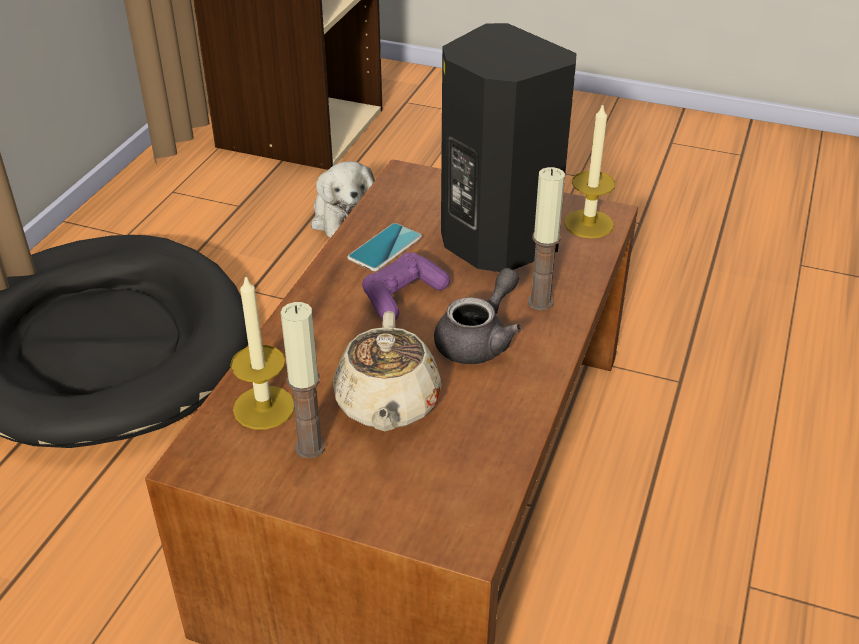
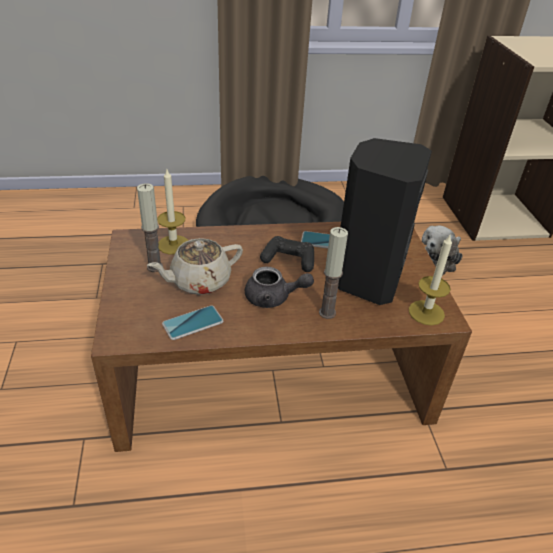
camera: 60 degrees right, 0 degrees up
purple game controller [362,252,450,320] -> black game controller [260,236,314,272]
none -> phone [162,305,223,340]

